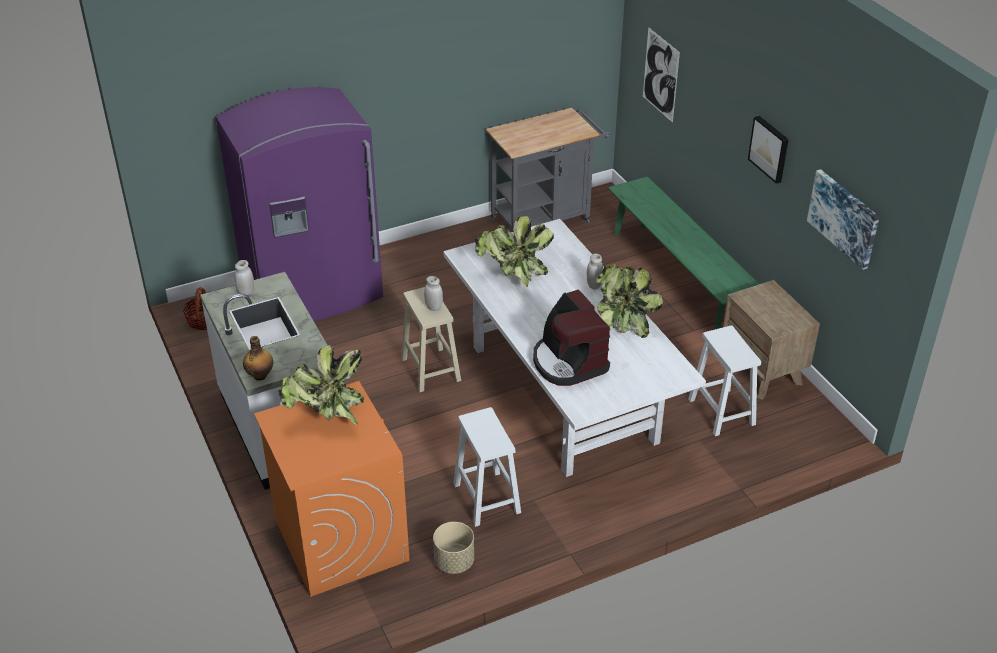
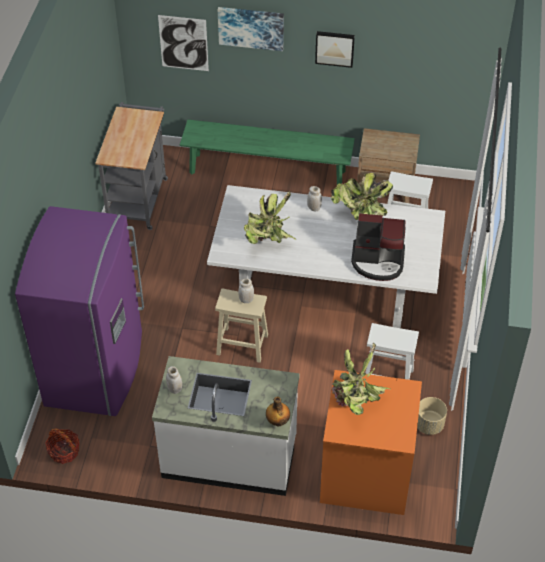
camera: 55 degrees left, 10 degrees up
picture [807,169,879,270] -> picture moved to [218,7,284,51]

